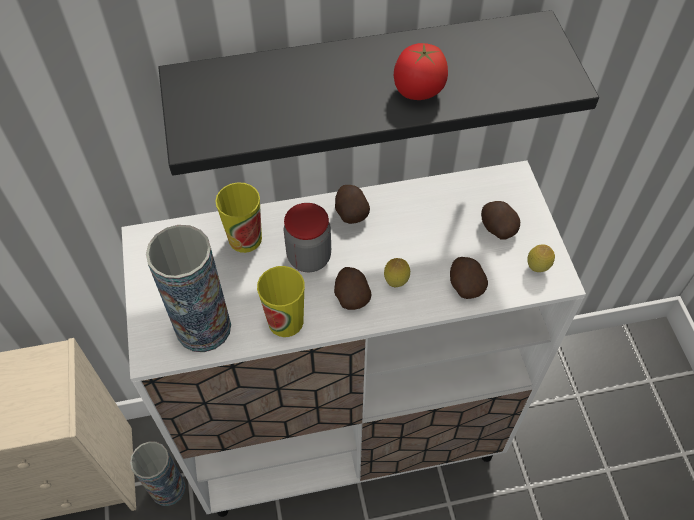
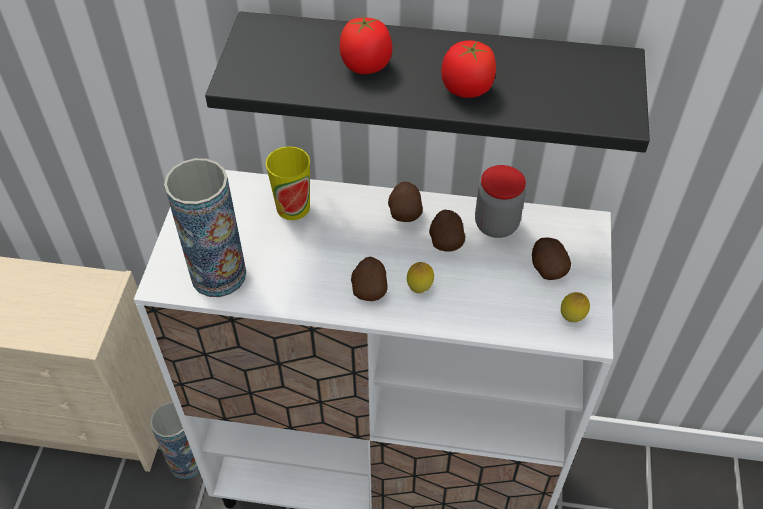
camera: 20 degrees right, 5 degrees down
cup [257,266,305,337] -> none
jar [284,203,331,272] -> jar moved to [475,165,526,238]
potato [450,257,488,299] -> potato moved to [429,210,465,251]
none -> tomato [340,14,393,74]

